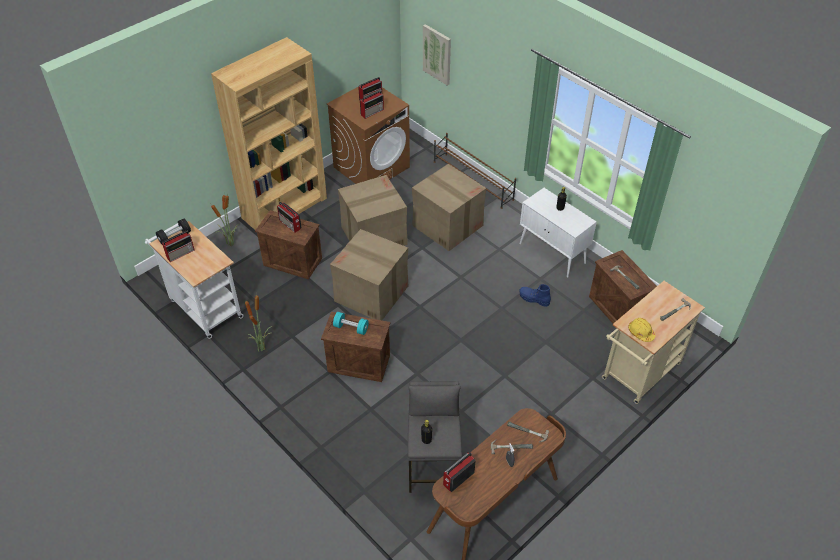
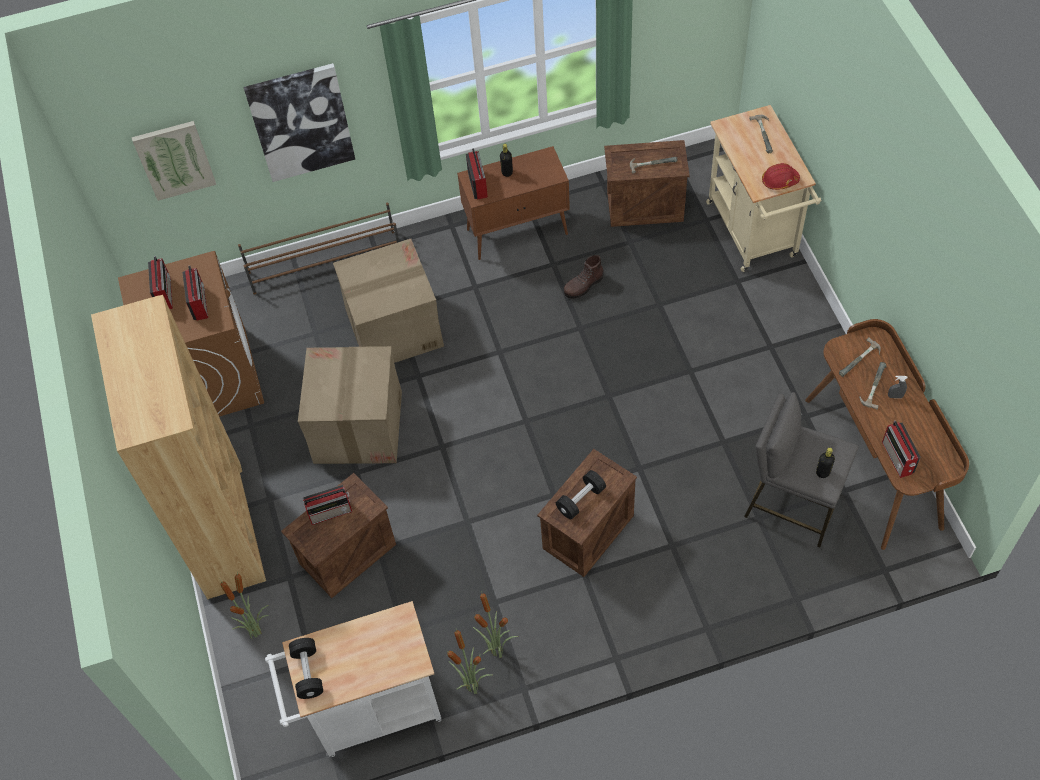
camera: 60 degrees left, 10 degrees up
radio [162,230,195,262] -> radio moved to [466,148,488,199]
cardboard box [330,229,408,320] -> none
turquoise dumbbell [333,312,369,335] -> black dumbbell [556,470,606,519]
white cabinet [520,188,597,278] -> brown cabinet [457,146,570,260]
blue boot [520,284,551,307] -> brown boot [564,255,604,299]
yellow hard hat [628,318,656,342] -> red hard hat [762,163,800,190]
none -> picture [244,63,355,182]
none -> potted plant [447,629,492,694]

